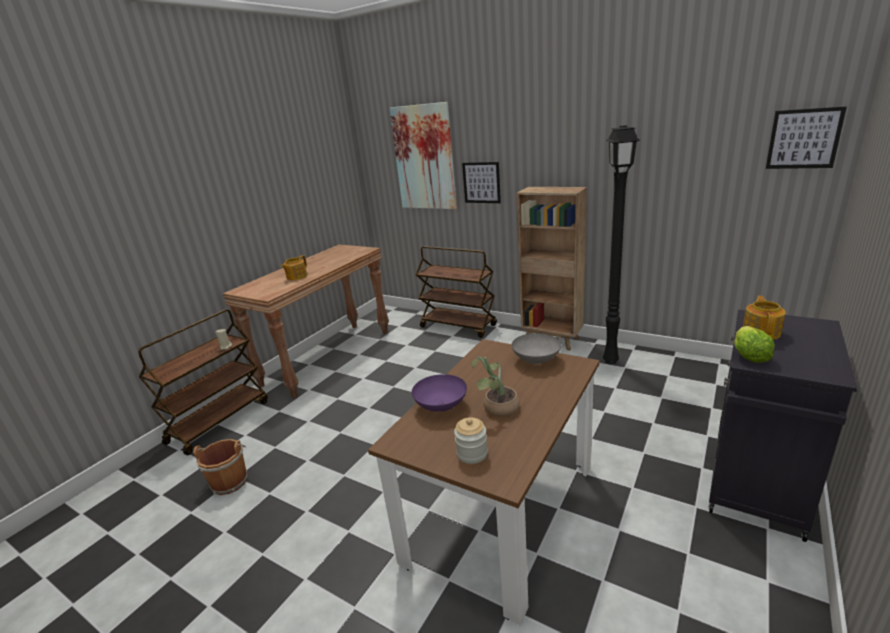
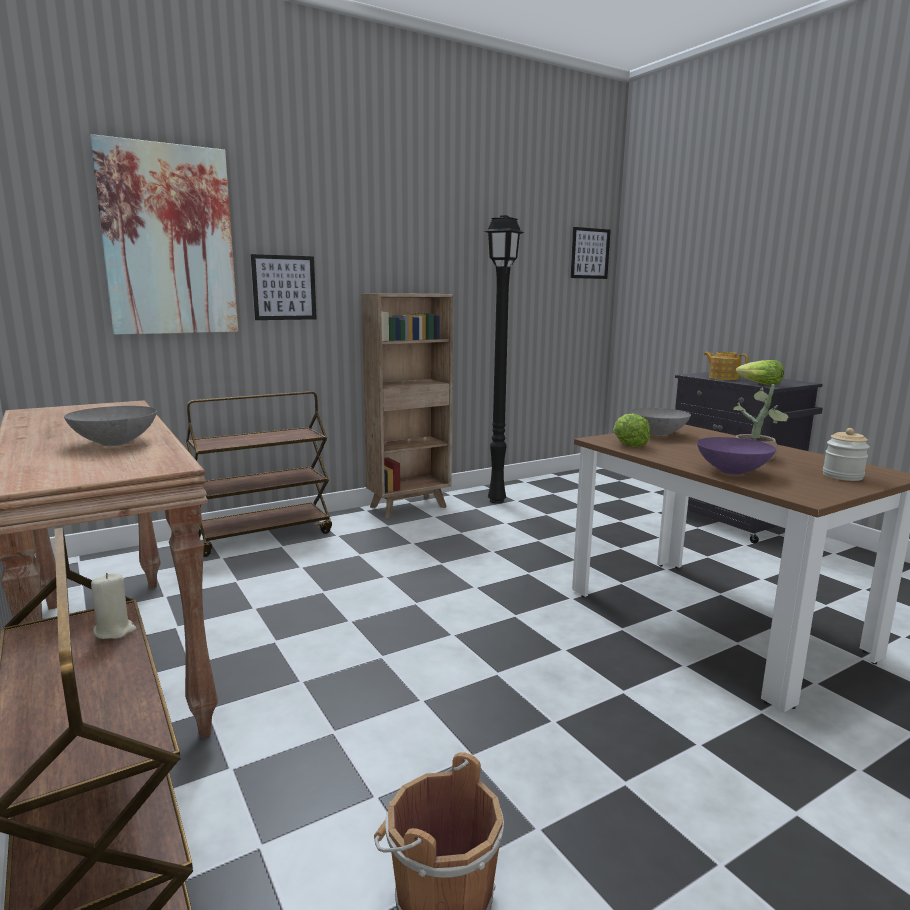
camera: 65 degrees left, 10 degrees down
teapot [281,255,307,280] -> grey bowl [64,406,157,446]
none -> lettuce [613,413,650,447]

